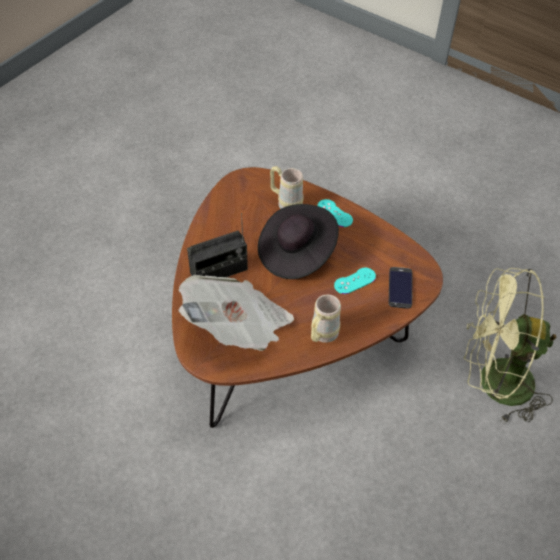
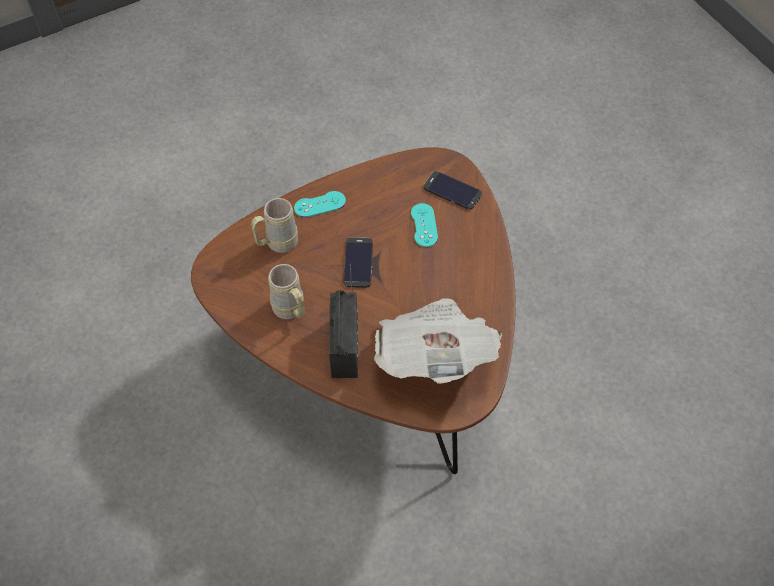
camera: 65 degrees left, 5 degrees up
black hat [258,204,339,279] -> phone [343,237,373,288]
beige mug [311,294,341,343] -> beige mug moved to [268,264,305,319]
green fan [463,268,556,424] -> none

